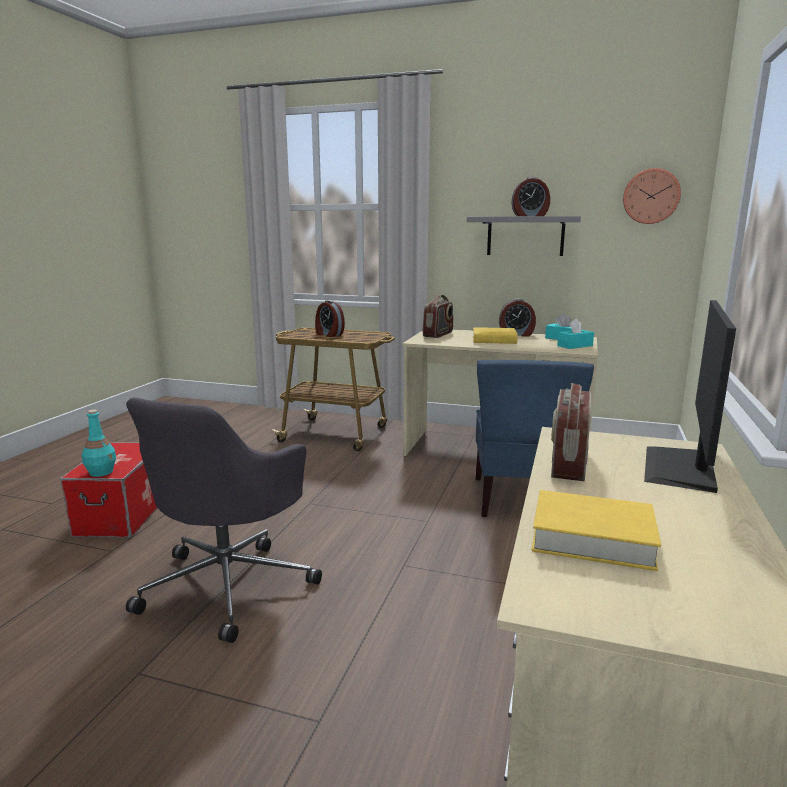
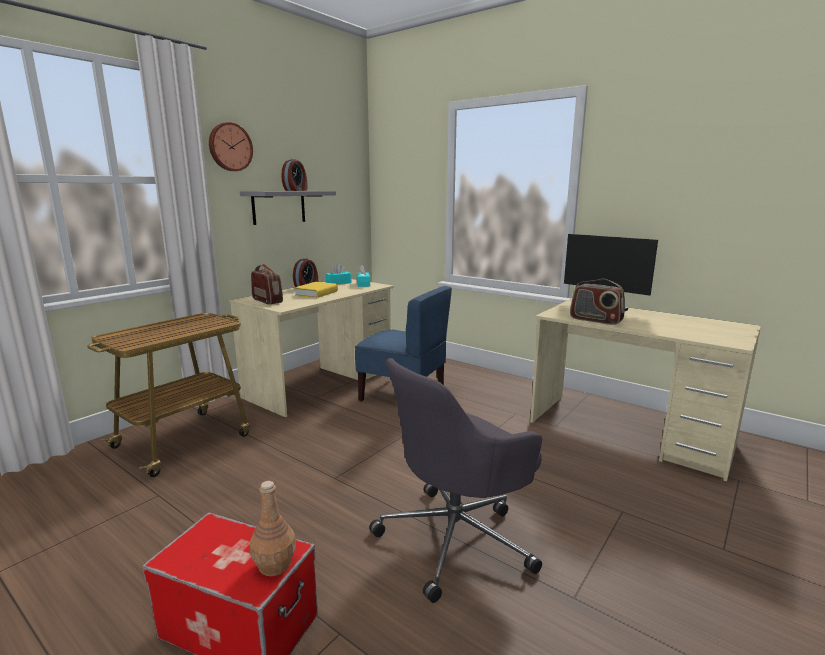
camera: 70 degrees left, 0 degrees up
turquoise bottle [82,409,116,477] -> brown bottle [250,481,296,576]
grey office chair [126,397,322,643] -> grey office chair turned 105 degrees clockwise [369,358,542,603]
alarm clock [315,300,345,337] -> none
yellow book [531,490,661,571] -> none
wall clock [623,168,681,224] -> wall clock moved to [209,122,253,171]

